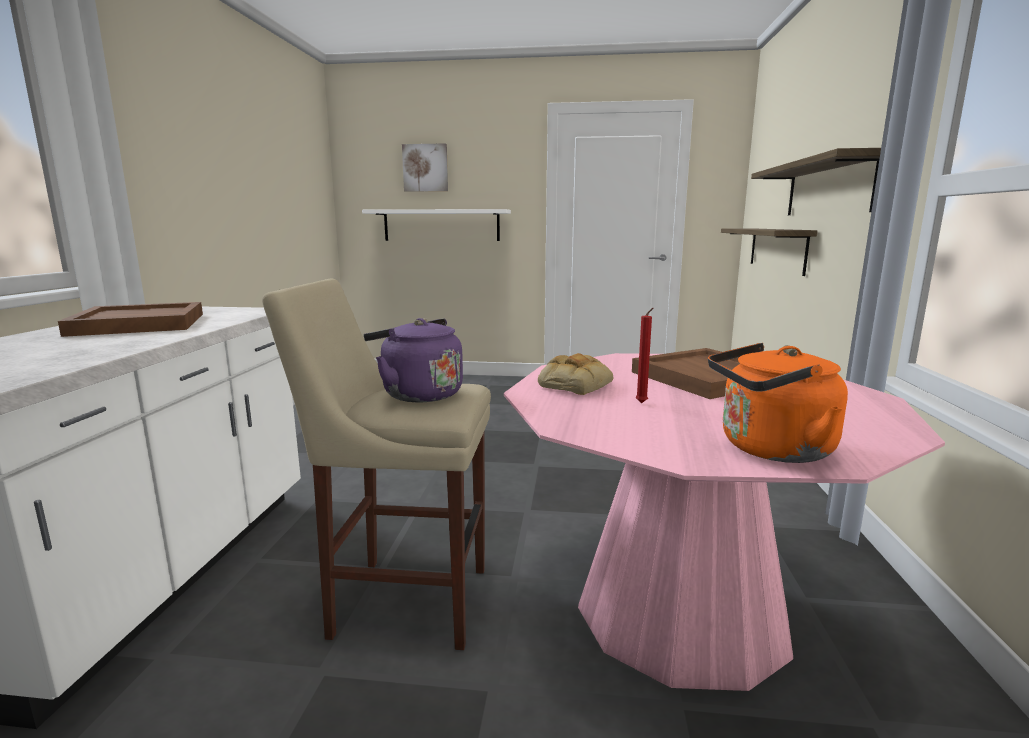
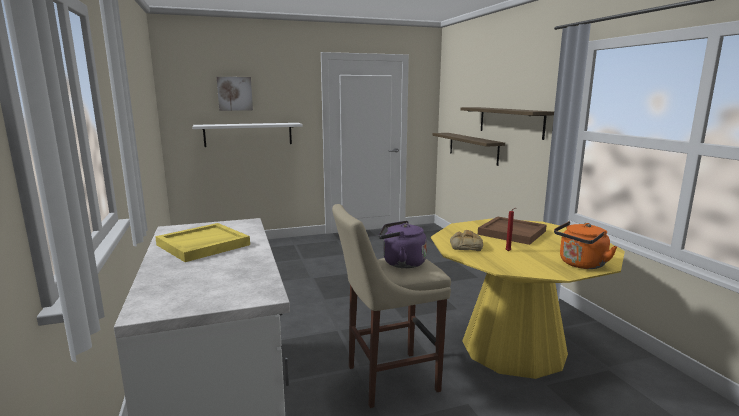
camera: 25 degrees left, 0 degrees up
brown tray [58,302,203,337] -> yellow tray [155,223,250,262]
pink dining table [504,353,945,691] -> yellow dining table [431,218,625,379]

